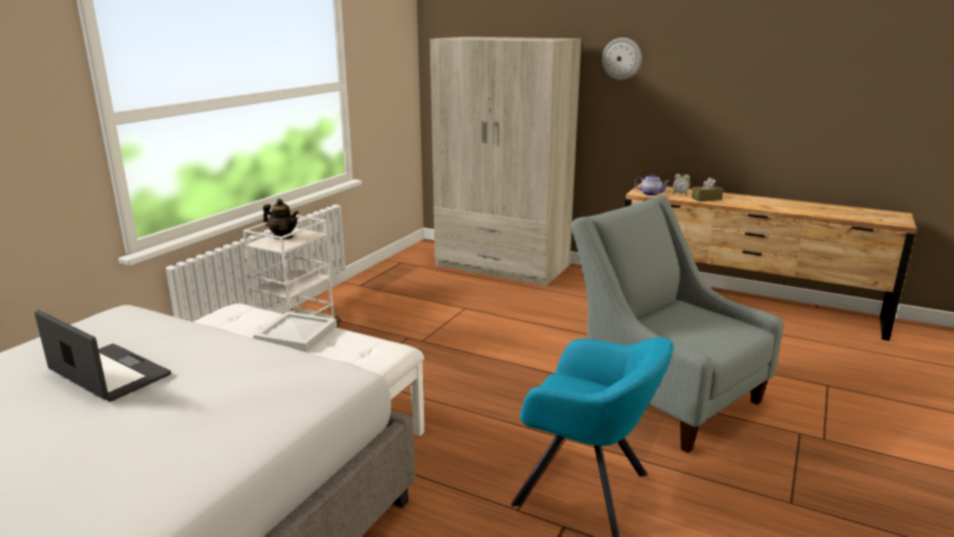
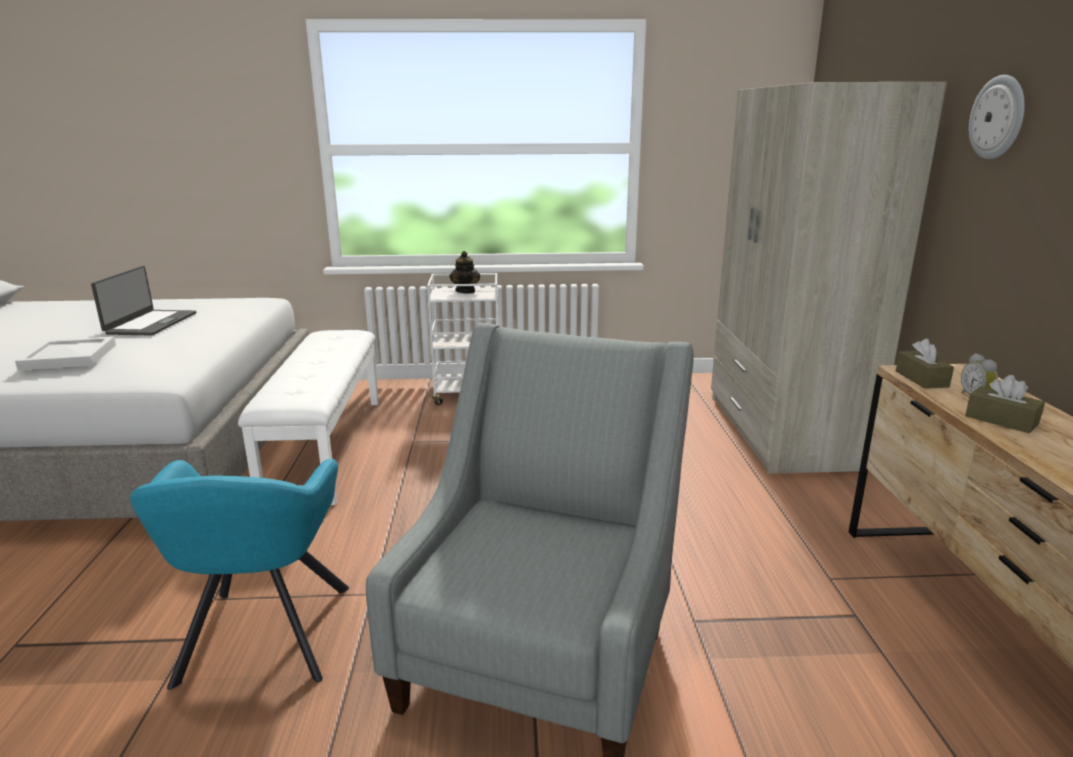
camera: 60 degrees right, 0 degrees up
white tray [253,312,337,352] -> white tray moved to [15,337,116,370]
teapot [634,174,670,196] -> brown tissue box [896,339,954,389]

